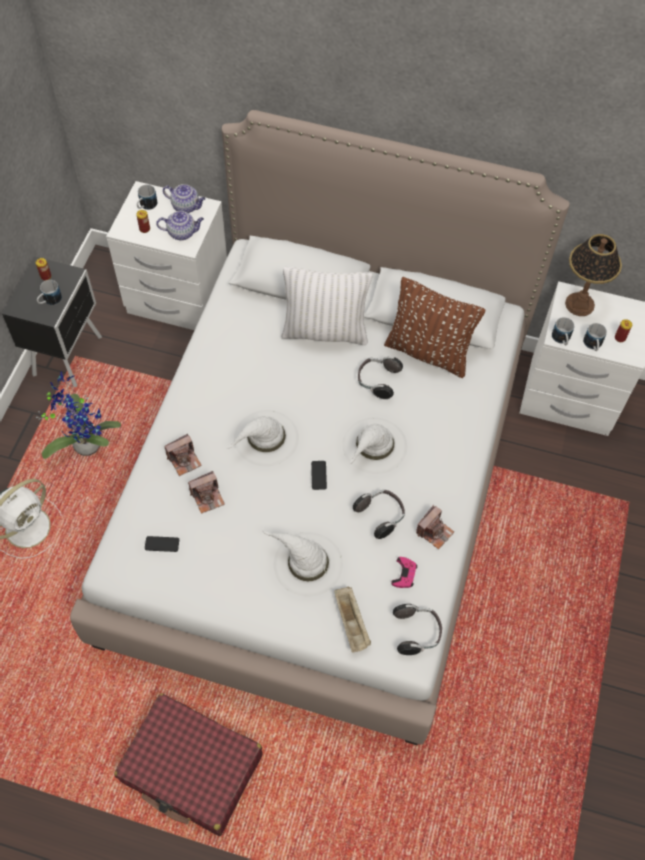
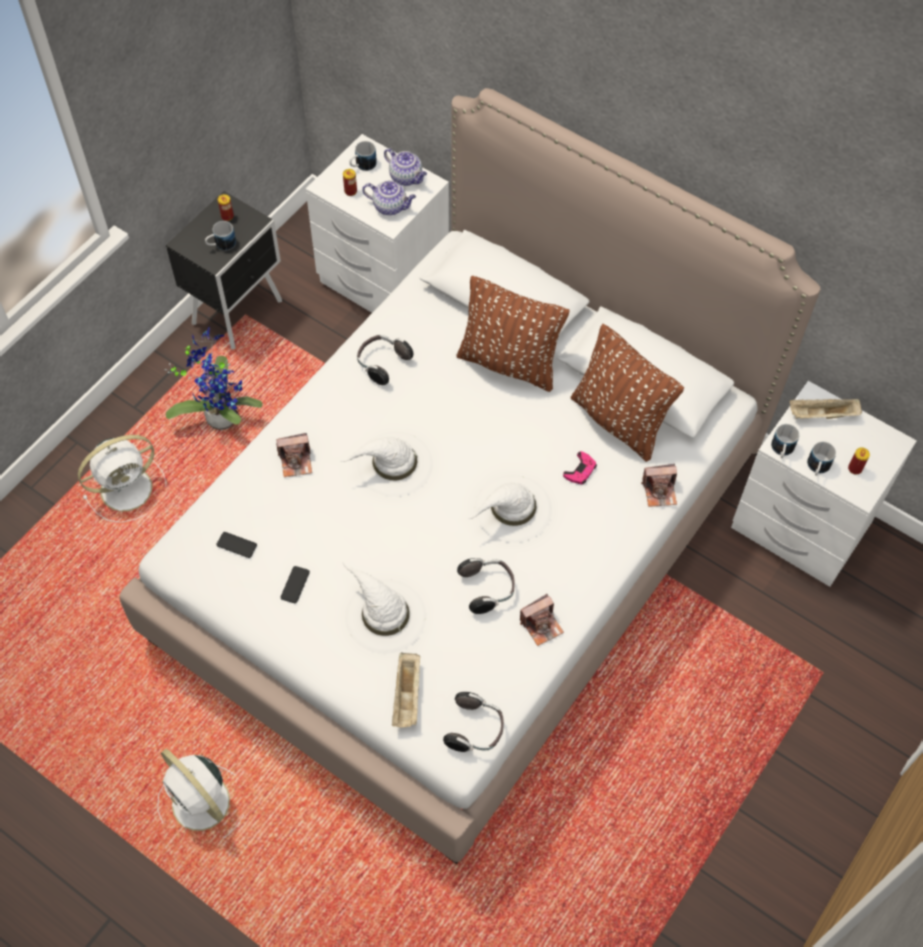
camera: 20 degrees right, 0 degrees up
red suitcase [114,693,263,836] -> white fan [157,749,244,838]
camera [188,471,225,514] -> camera moved to [641,464,677,507]
white pillow [281,267,372,345] -> brown pillow [457,275,569,392]
phone [311,461,327,490] -> phone moved to [281,566,310,603]
headphones [358,356,403,399] -> headphones moved to [357,335,414,385]
pink game controller [392,557,417,588] -> pink game controller moved to [563,451,597,484]
table lamp [565,234,622,316] -> beige tray [790,398,862,419]

